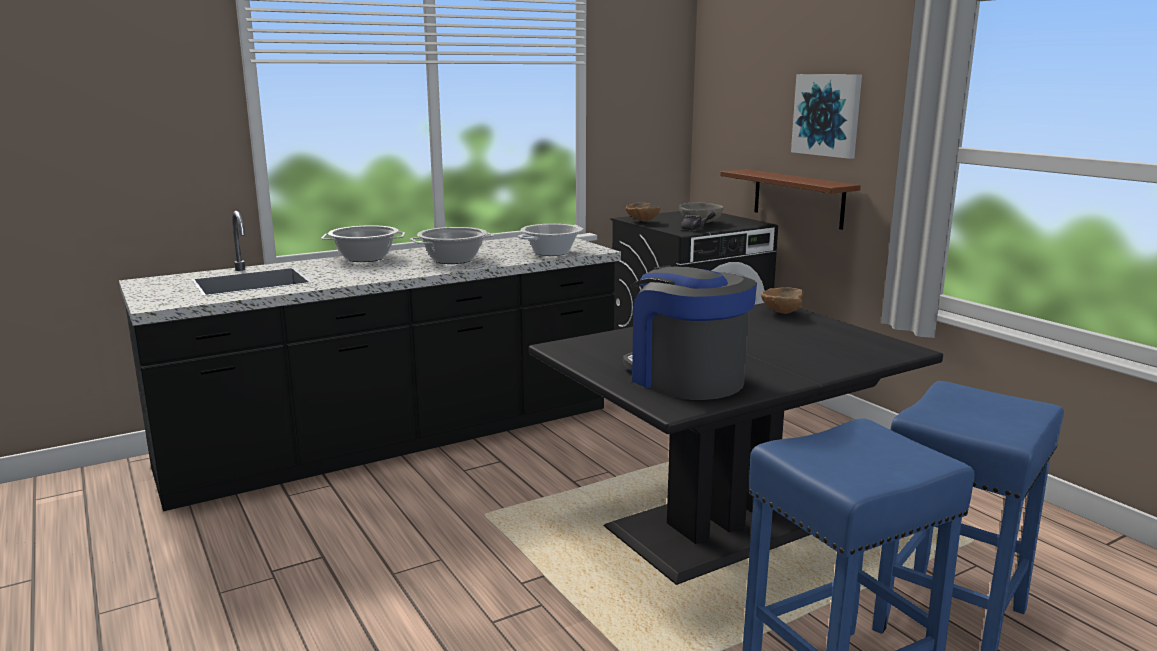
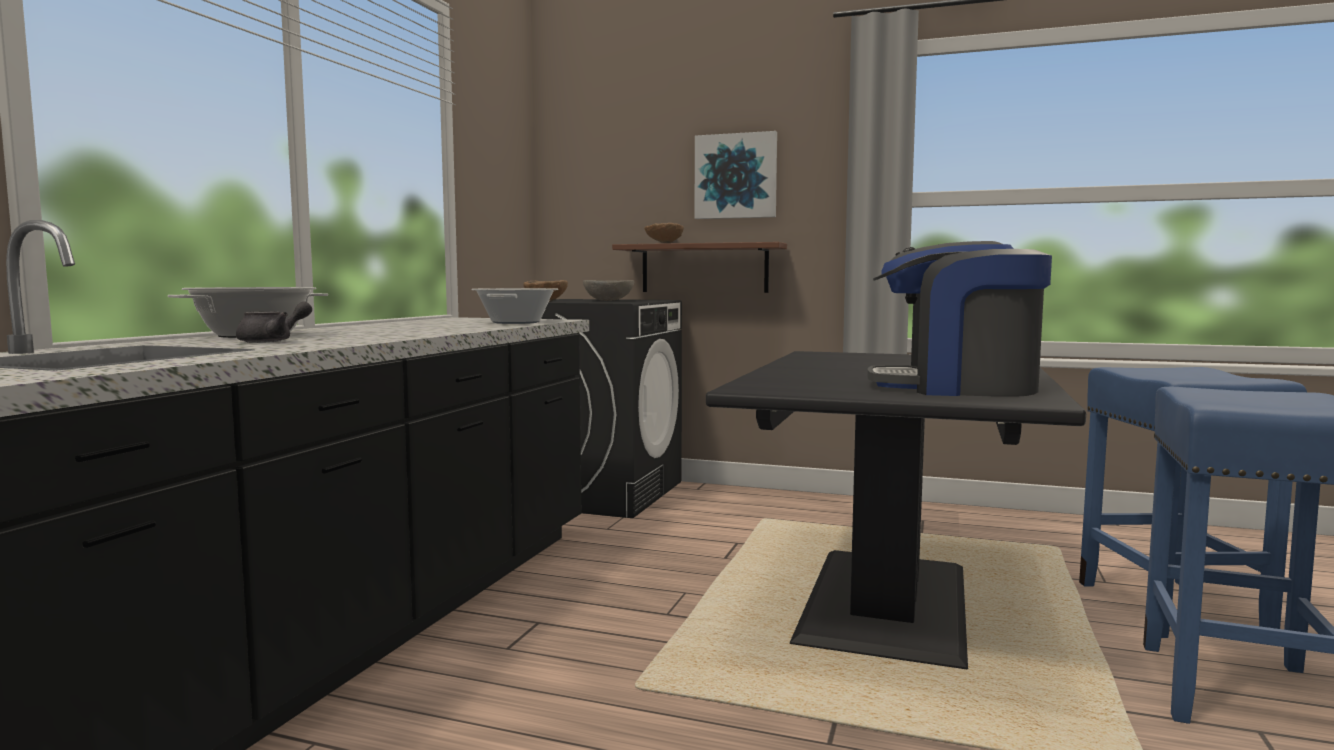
camera: 40 degrees left, 10 degrees down
cooking pot [410,227,494,264] -> none
grey teapot [681,211,716,231] -> grey teapot moved to [236,302,312,343]
brown bowl [761,287,804,314] -> brown bowl moved to [645,223,684,243]

